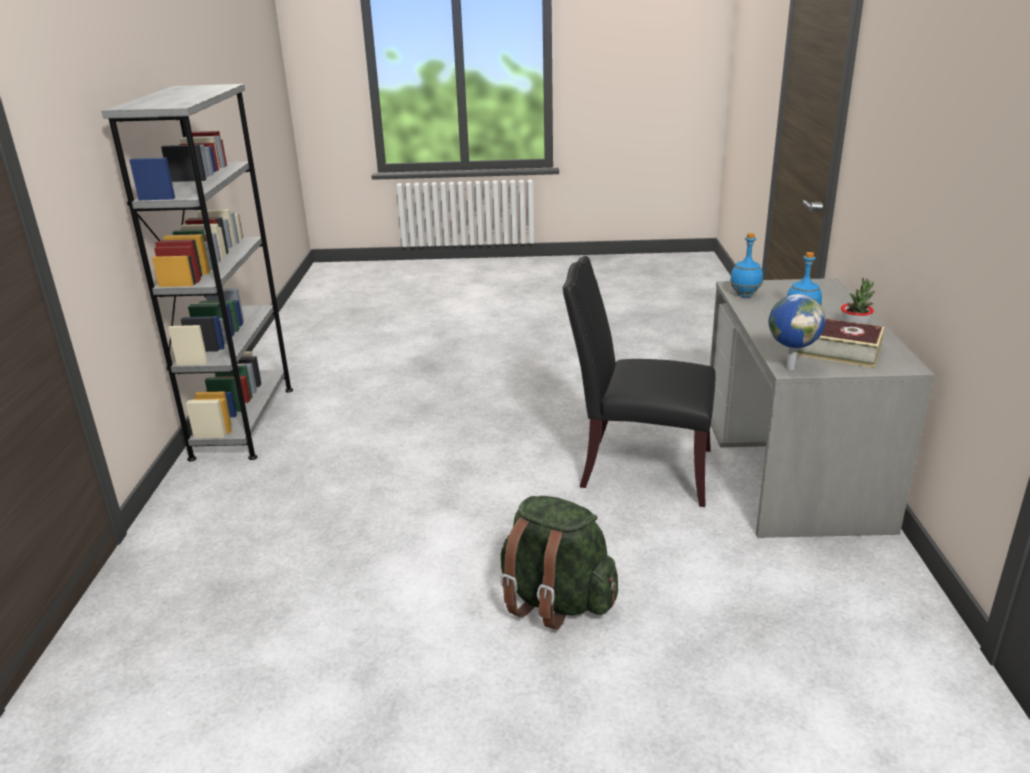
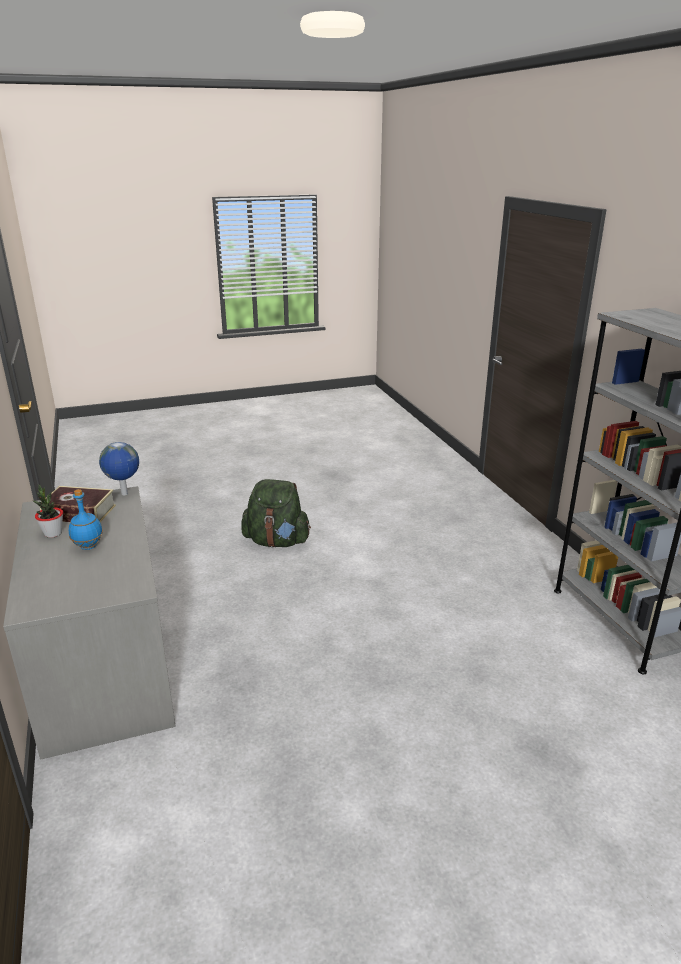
camera: 160 degrees right, 0 degrees up
black chair [563,256,716,507] -> none
blue bottle [730,233,763,297] -> none

